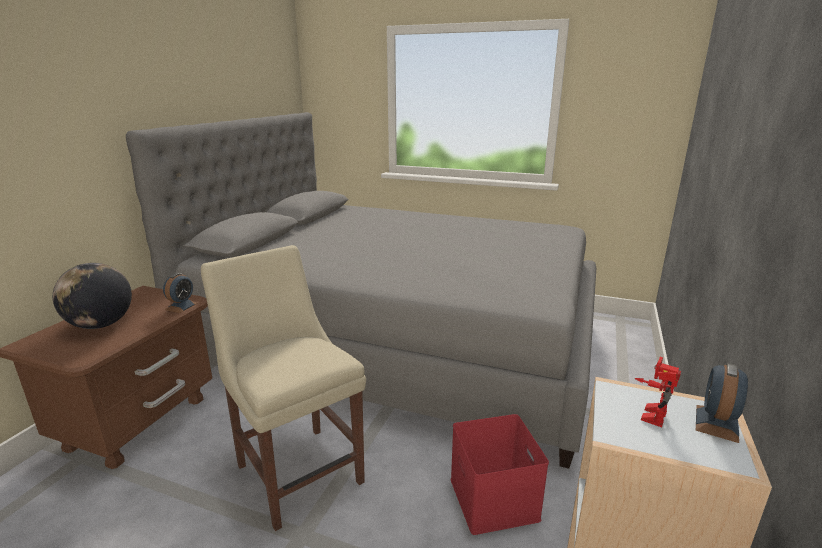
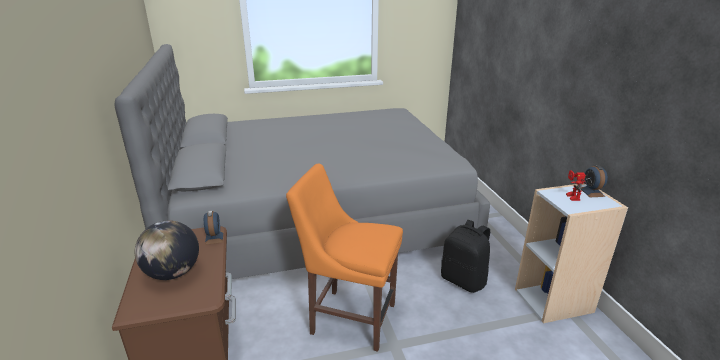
camera: 35 degrees left, 5 degrees up
beige chair [201,245,366,531] -> orange chair [286,164,403,352]
red storage box [450,414,549,535] -> black backpack [441,220,490,293]

